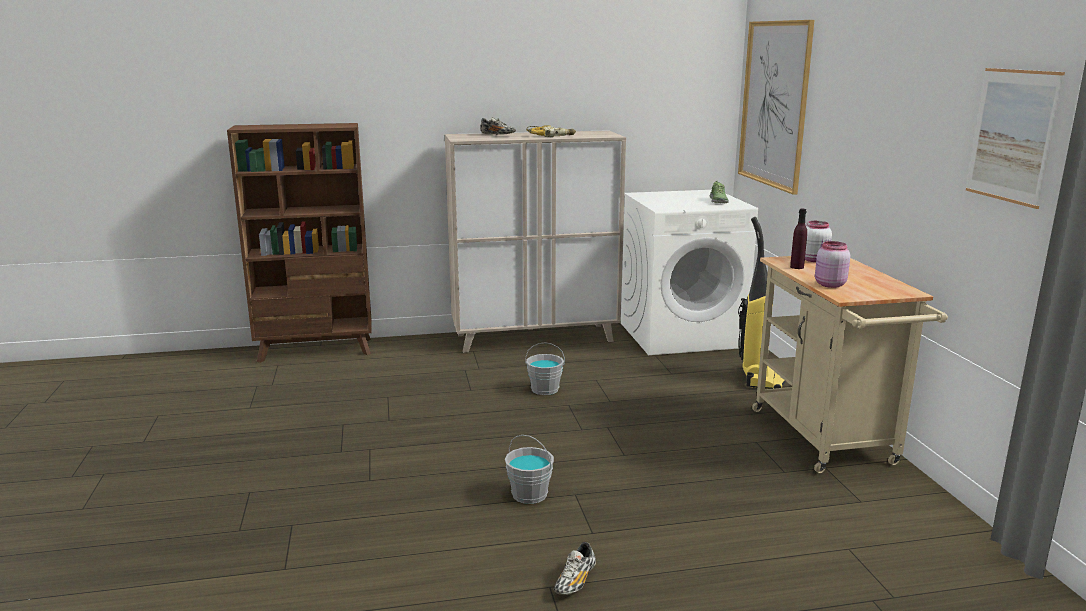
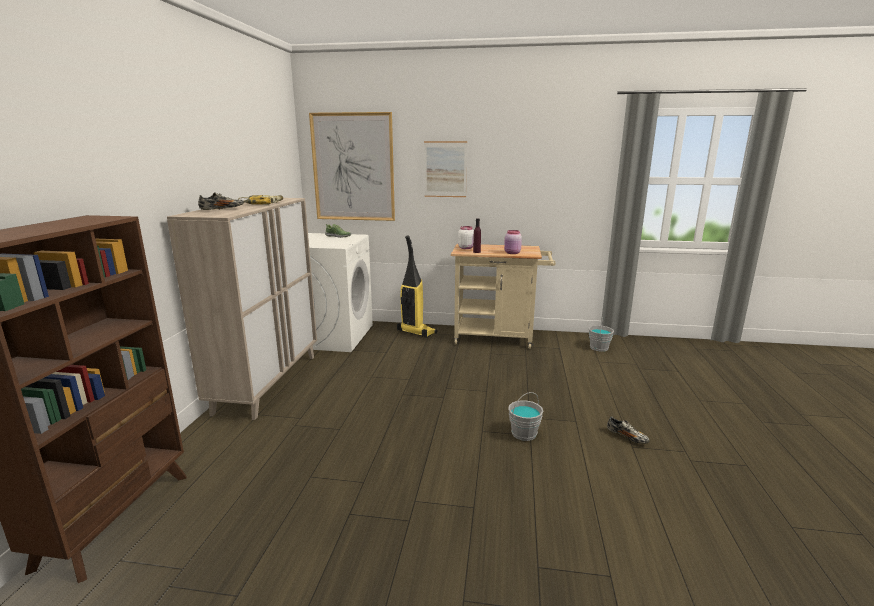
camera: 70 degrees left, 0 degrees up
grey bucket [525,342,565,395] -> grey bucket moved to [589,318,614,352]
picture [966,68,1065,209] -> picture moved to [424,141,467,197]

